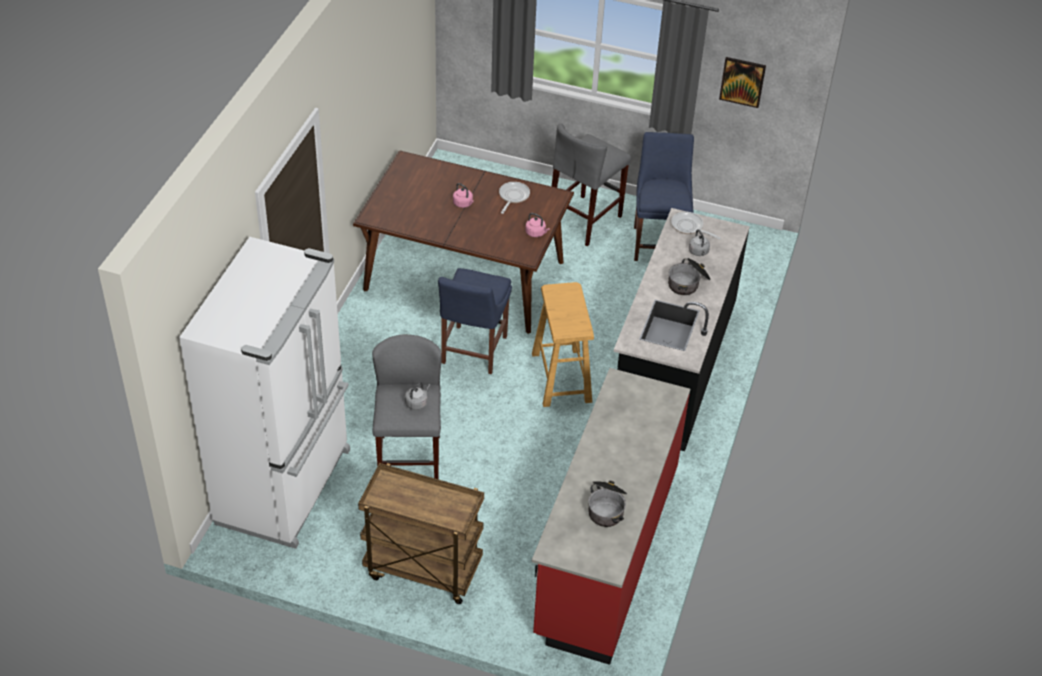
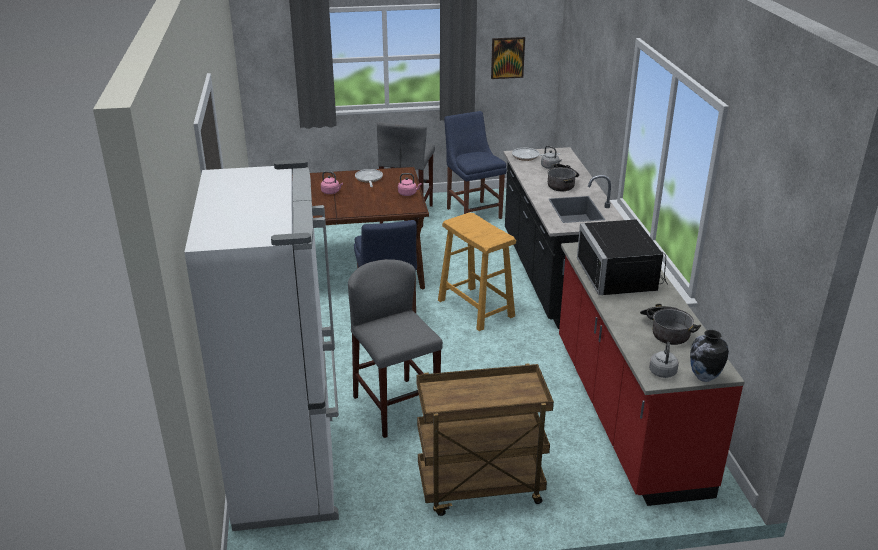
camera: 25 degrees left, 15 degrees down
grey kettle [405,382,431,410] -> grey kettle moved to [649,341,679,378]
none -> black microwave [577,220,668,295]
none -> vase [690,330,729,382]

